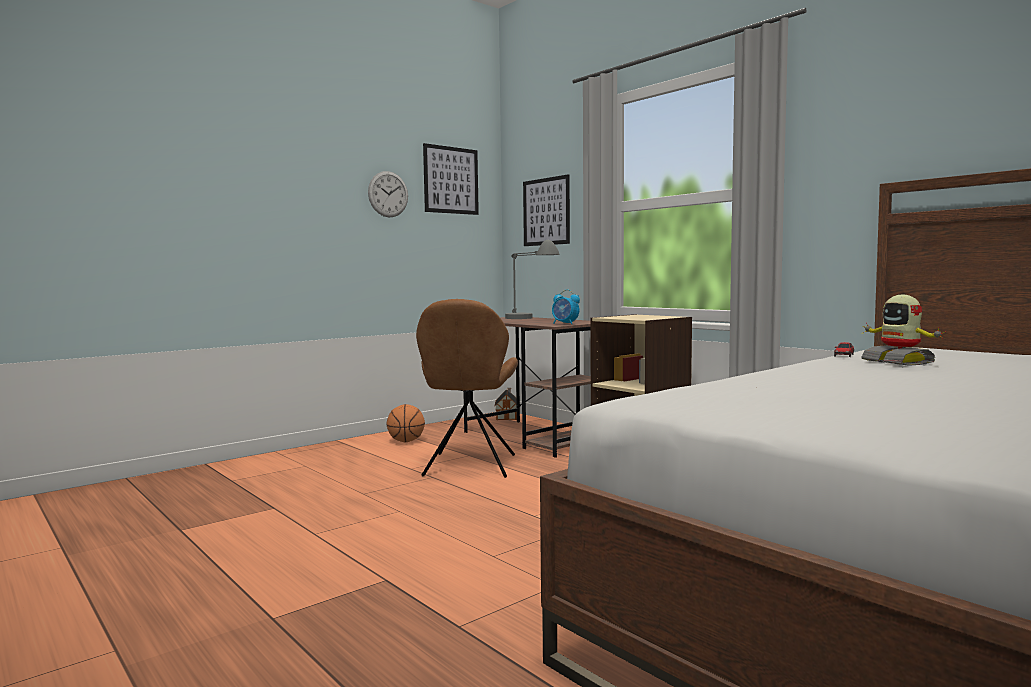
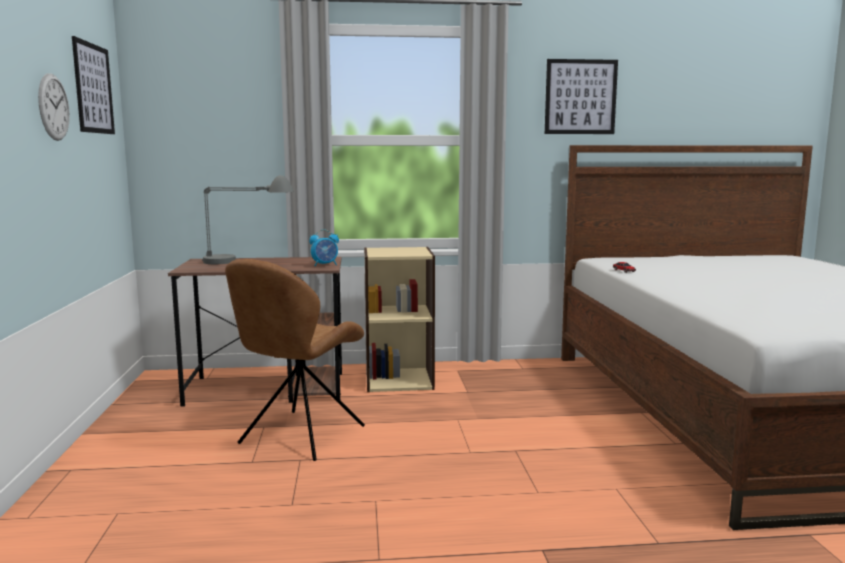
camera: 55 degrees left, 5 degrees up
basketball [386,404,425,442] -> none
brown chair [416,299,518,478] -> brown chair turned 75 degrees clockwise [225,259,365,461]
toy house [494,388,517,420] -> none
picture [523,174,570,246] -> picture moved to [545,59,618,134]
toy robot [861,294,946,366] -> none

